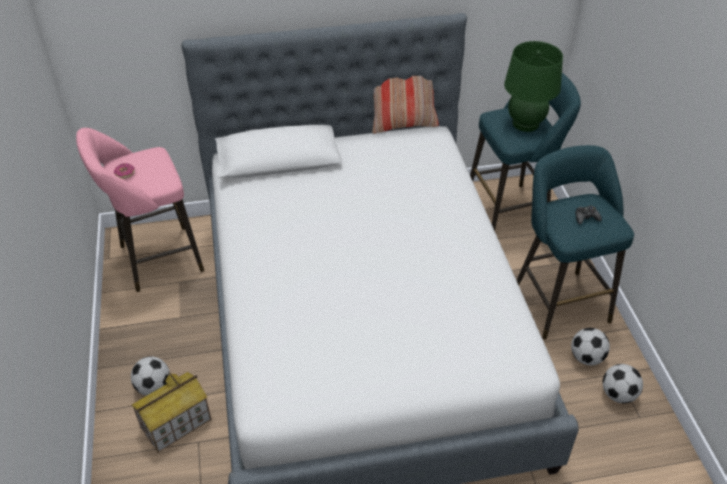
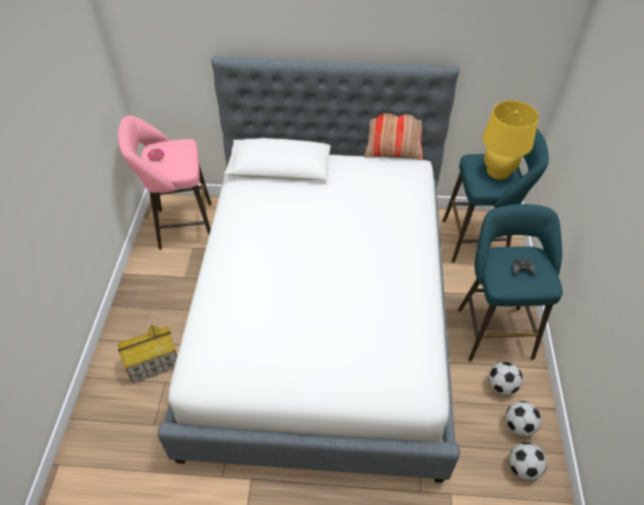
camera: 15 degrees right, 5 degrees up
football [131,356,170,396] -> football moved to [509,442,547,481]
green table lamp [504,41,563,132] -> yellow table lamp [482,100,539,180]

